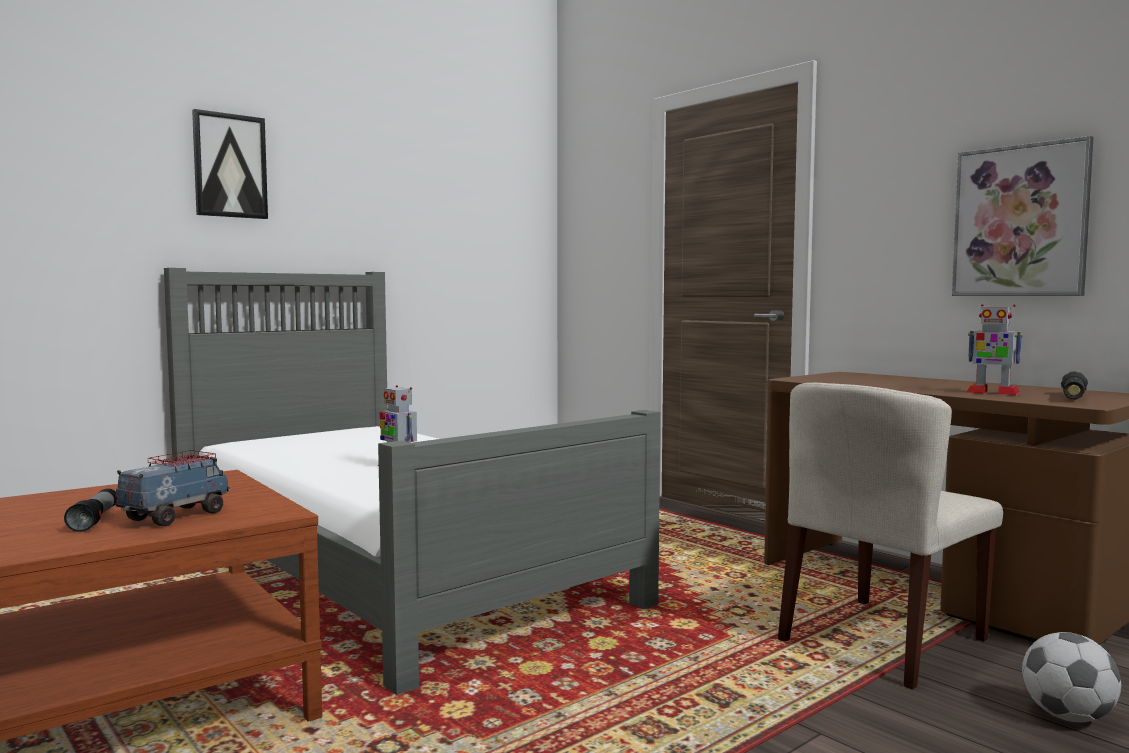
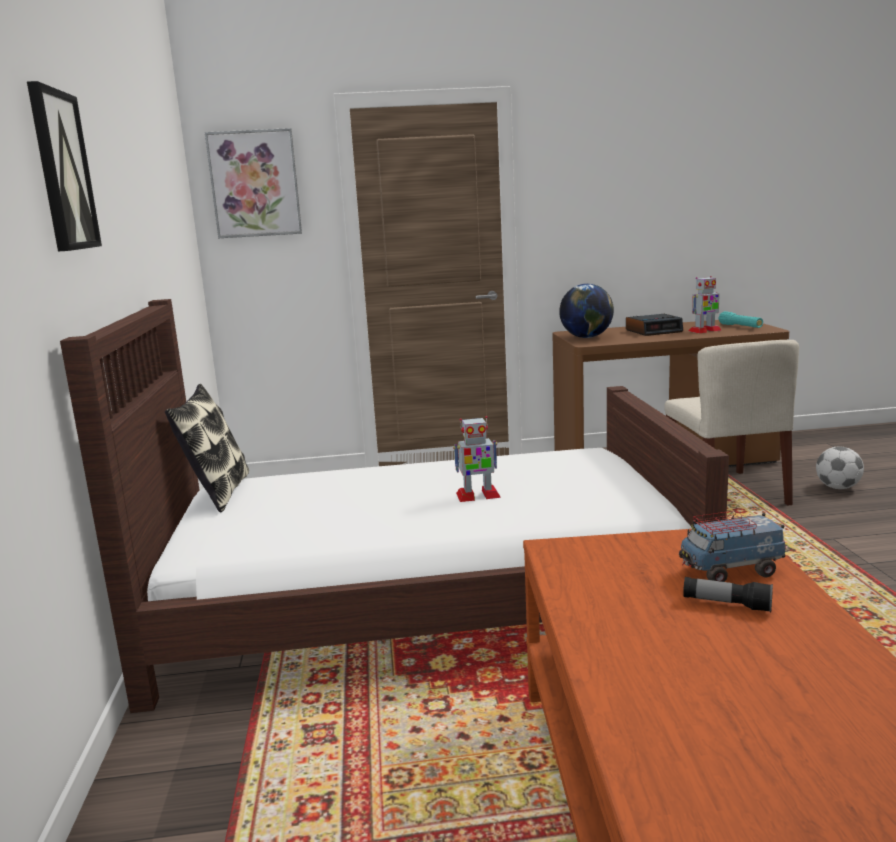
camera: 55 degrees left, 10 degrees up
toy truck [116,450,230,526] -> toy truck turned 75 degrees counterclockwise [679,510,785,582]
grey bed [164,268,660,695] -> brown bed [60,299,729,713]
picture [952,136,1094,296] -> picture moved to [205,128,302,238]
black flashlight [1061,371,1088,399] -> turquoise flashlight [718,311,763,328]
none -> pillow [165,384,249,512]
none -> globe [559,284,614,338]
none -> alarm clock [626,314,683,336]

